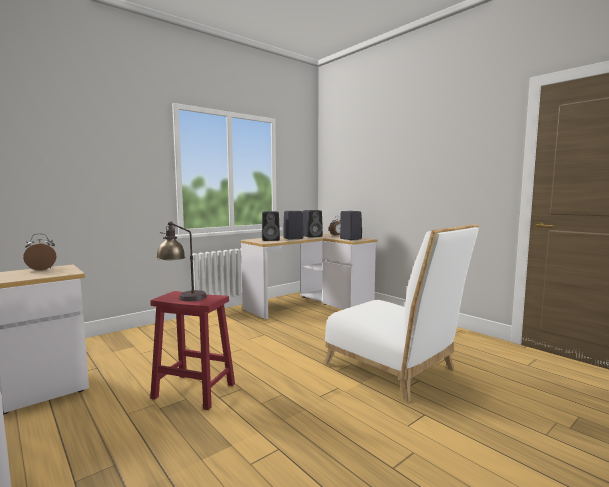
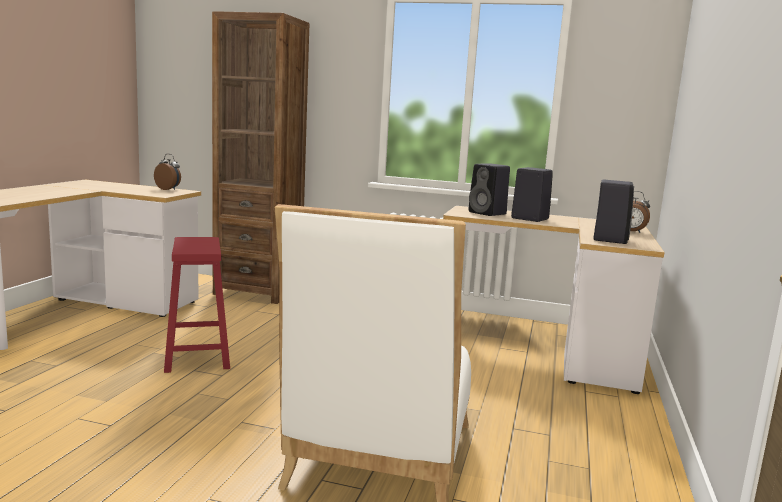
camera: 55 degrees right, 5 degrees up
table lamp [156,221,207,301] -> none
black speaker [303,210,323,238] -> none
none -> brown bookcase [212,11,309,304]

